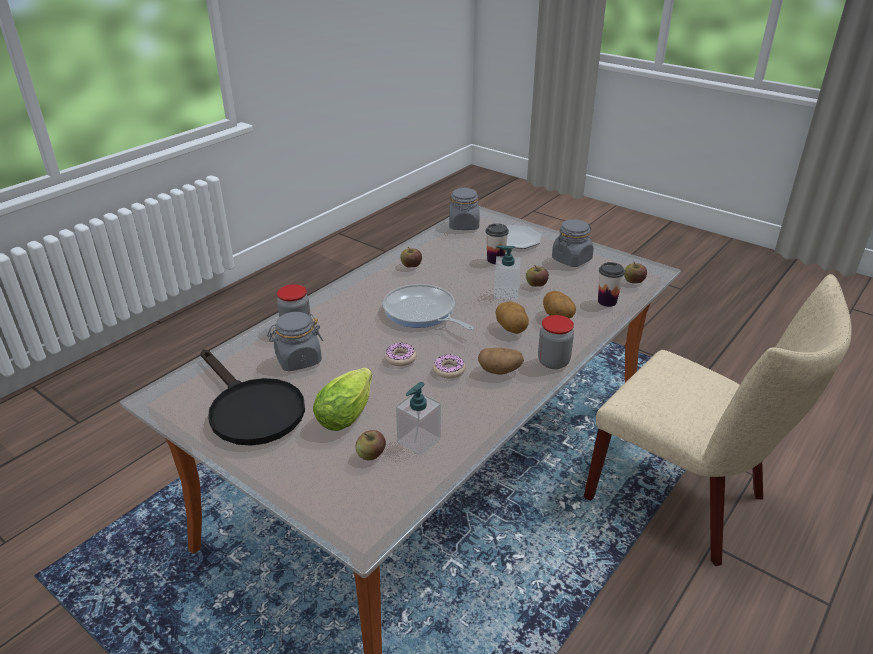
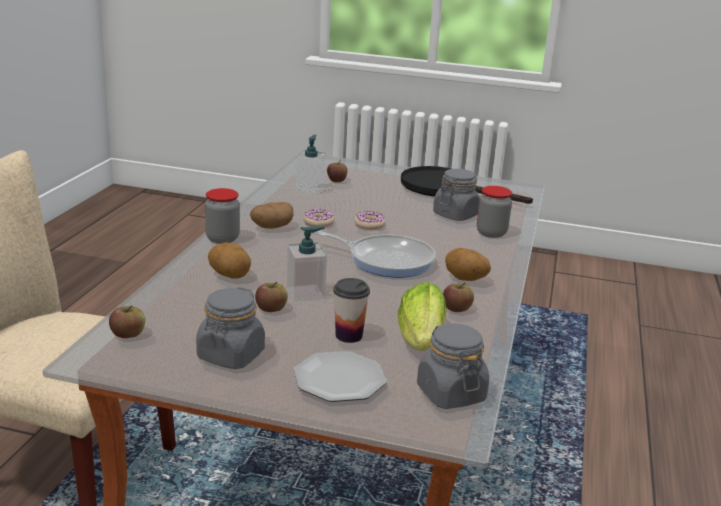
camera: 155 degrees right, 10 degrees down
lettuce [313,368,373,431] -> lettuce moved to [398,282,446,351]
potato [495,301,529,334] -> potato moved to [445,248,491,281]
cup [598,262,625,307] -> none

